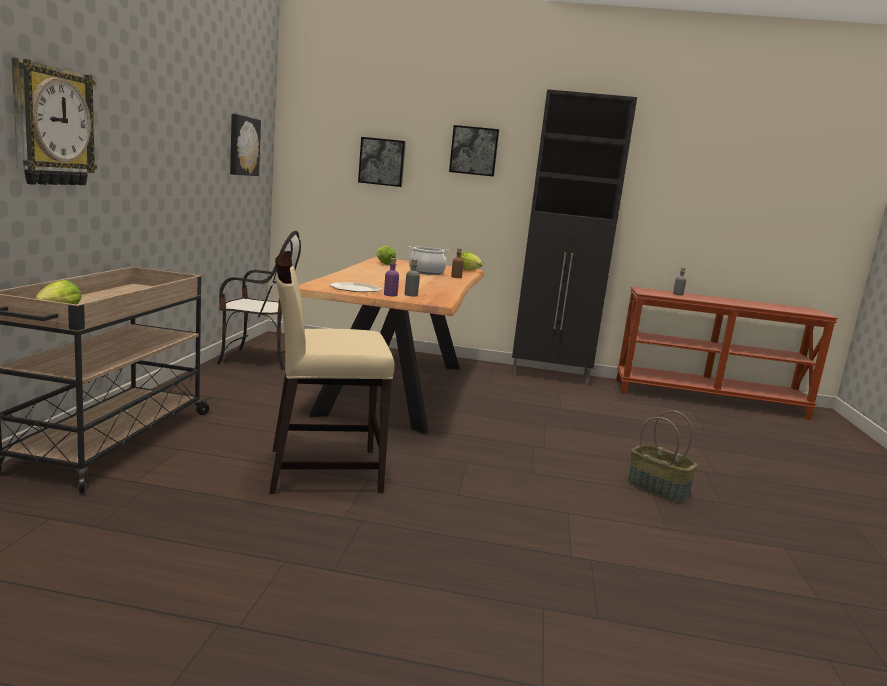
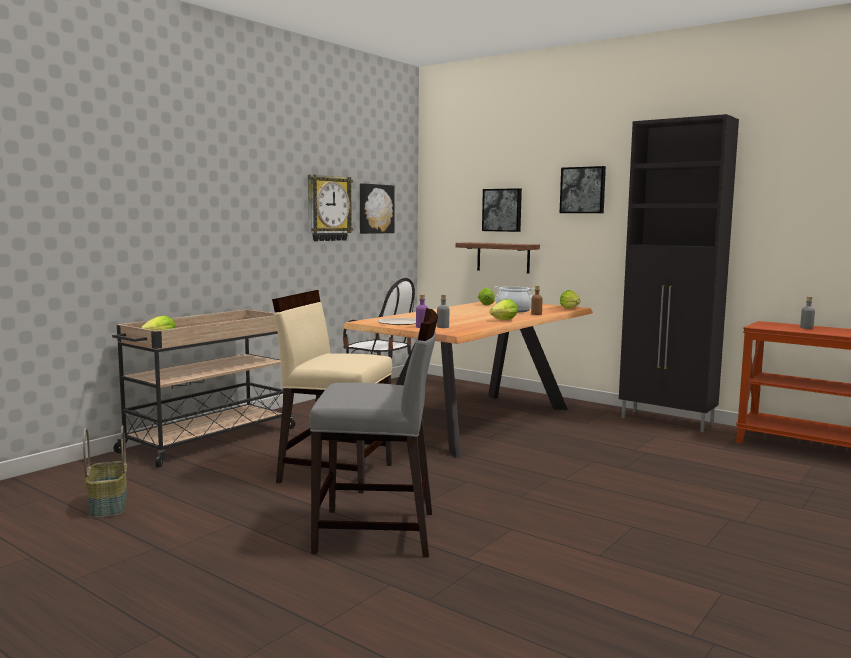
camera: 30 degrees right, 5 degrees down
wall clock [11,57,97,185] -> wall clock moved to [308,175,353,241]
basket [627,411,698,503] -> basket moved to [83,425,127,518]
none -> grey chair [309,308,438,558]
none -> shelf [456,242,540,274]
none -> lettuce [490,299,518,320]

